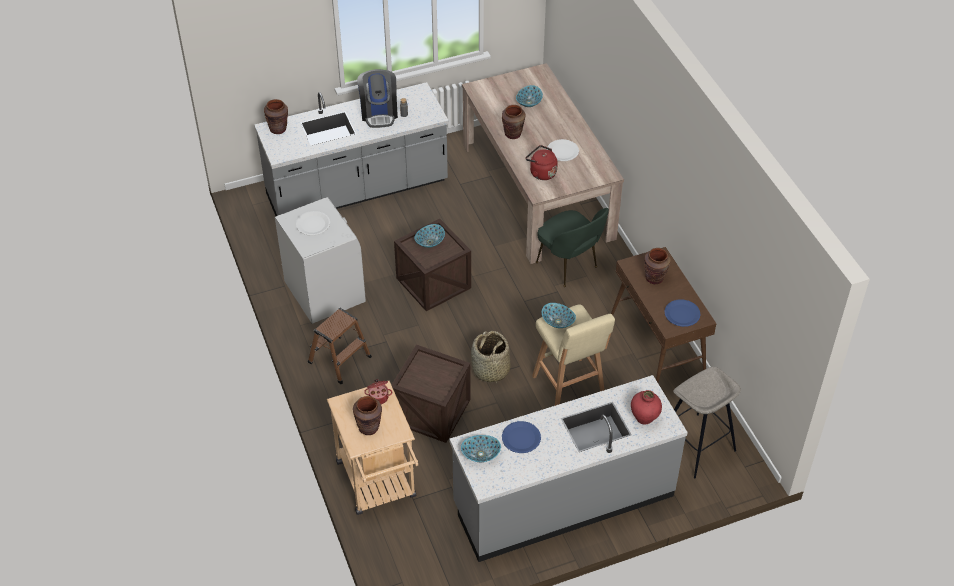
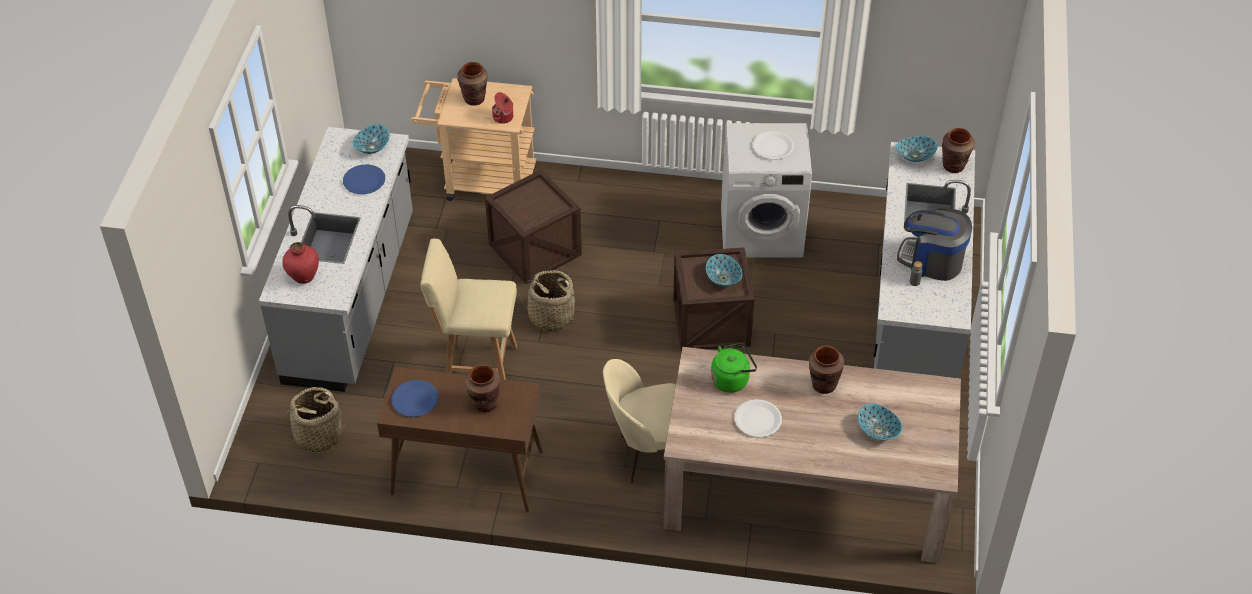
camera: 120 degrees right, 0 degrees up
brown step ladder [308,308,372,385] -> none
red kettle [525,145,558,180] -> green kettle [711,343,757,393]
green chair [536,208,609,287] -> beige chair [603,359,692,483]
bowl [542,303,576,328] -> bowl moved to [896,136,938,162]
grey stool [673,367,741,478] -> basket [279,387,348,453]

